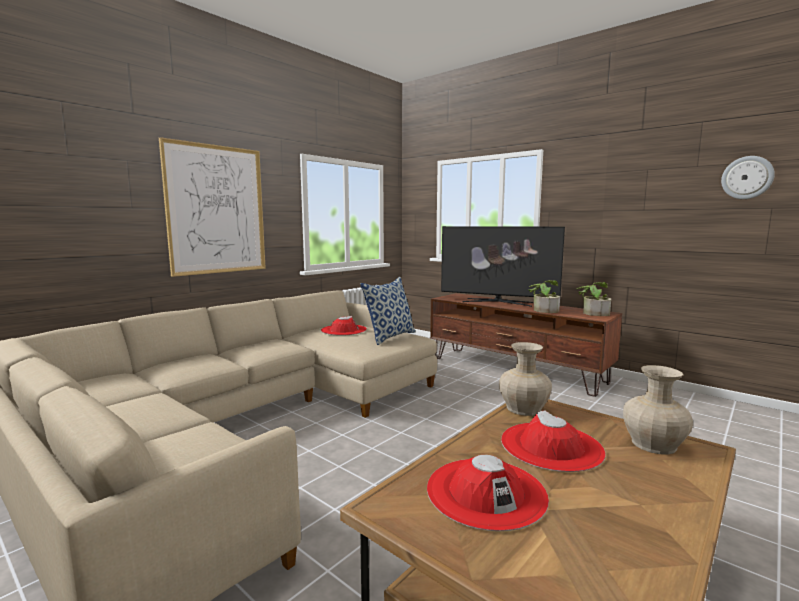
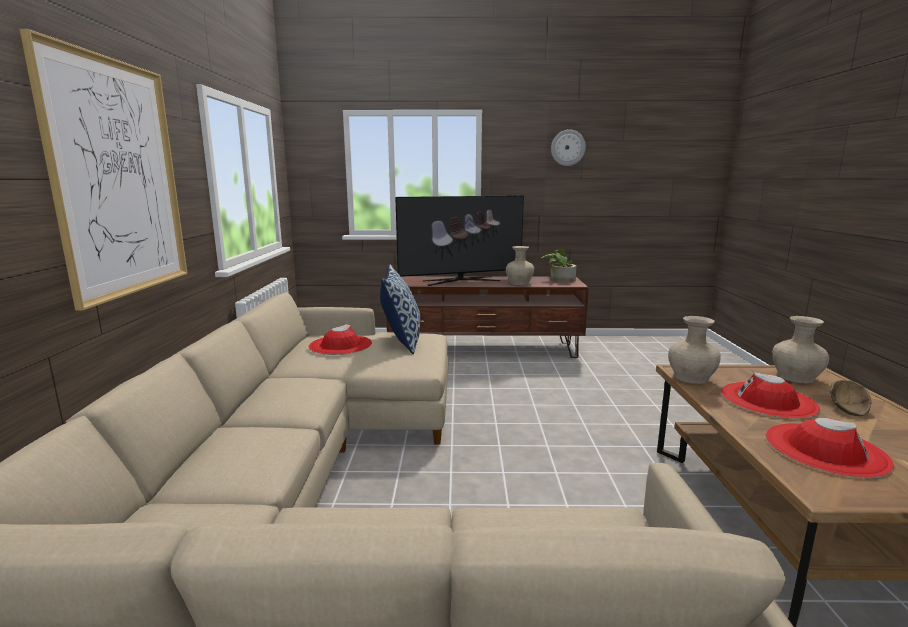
camera: 40 degrees left, 5 degrees up
potted plant [528,280,560,313] -> beige vase [506,246,534,285]
wall clock [721,156,775,199] -> wall clock moved to [551,129,586,166]
none -> brown bowl [830,380,871,416]

